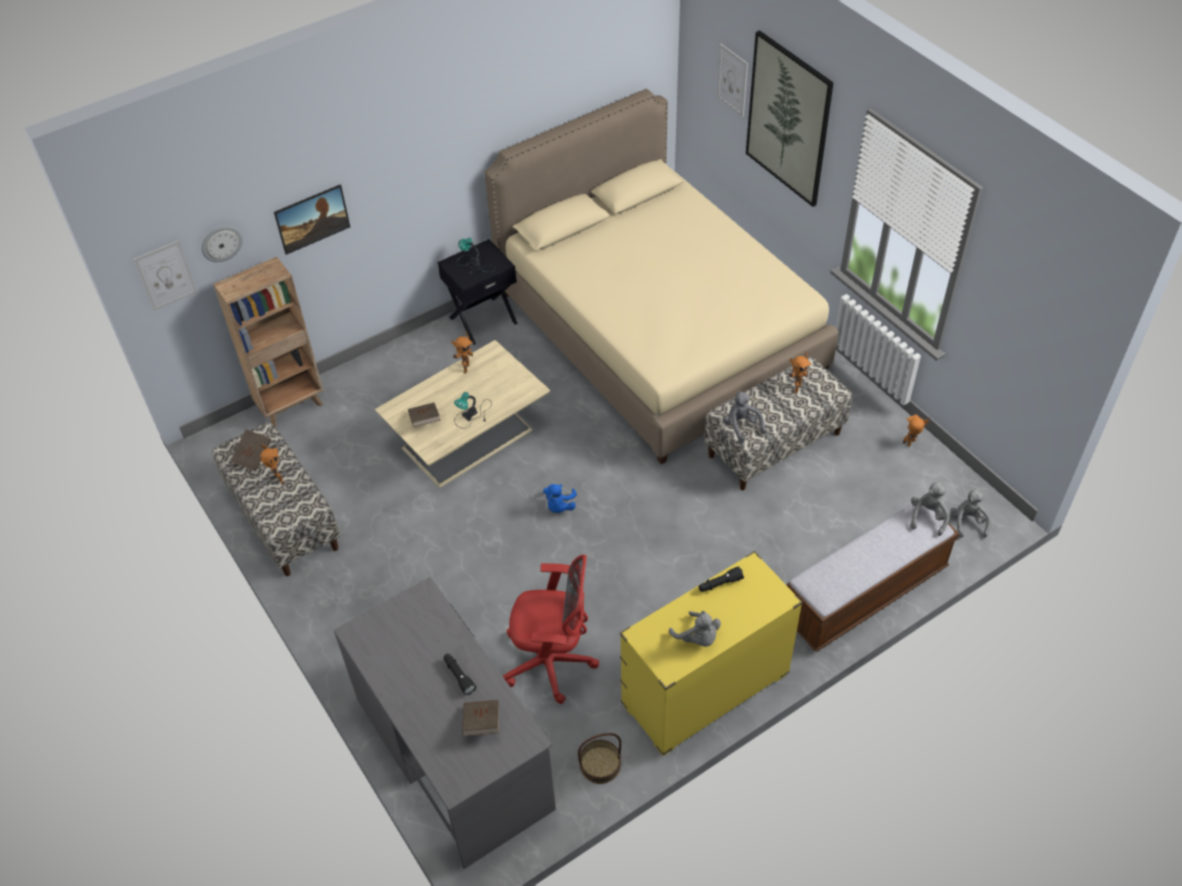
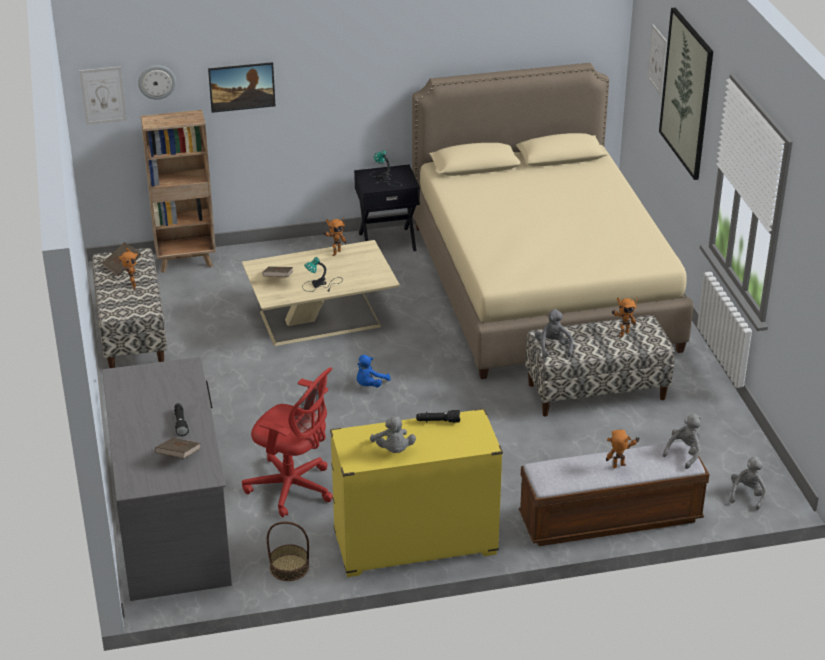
camera: 20 degrees right, 15 degrees down
toy robot [903,414,930,446] -> toy robot moved to [606,430,640,468]

